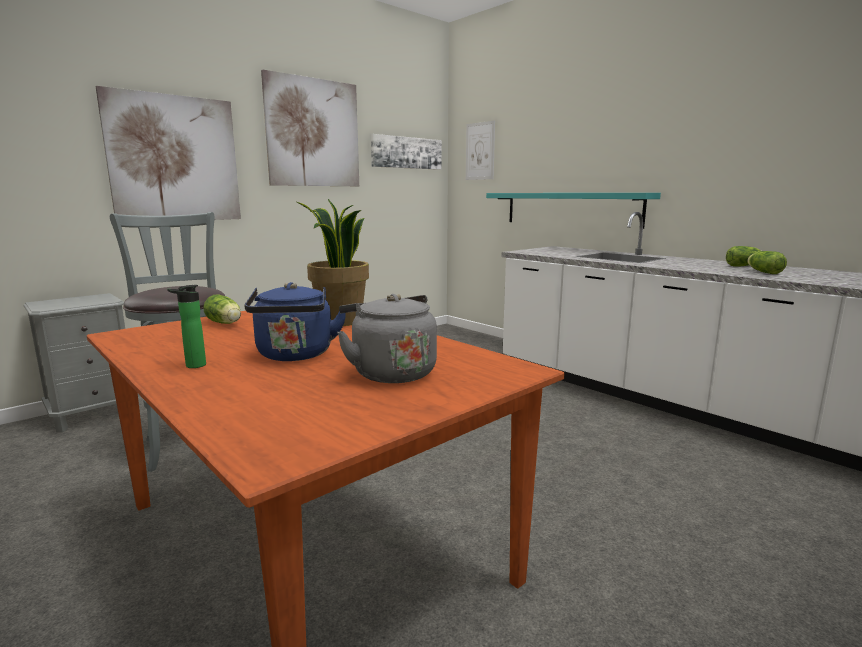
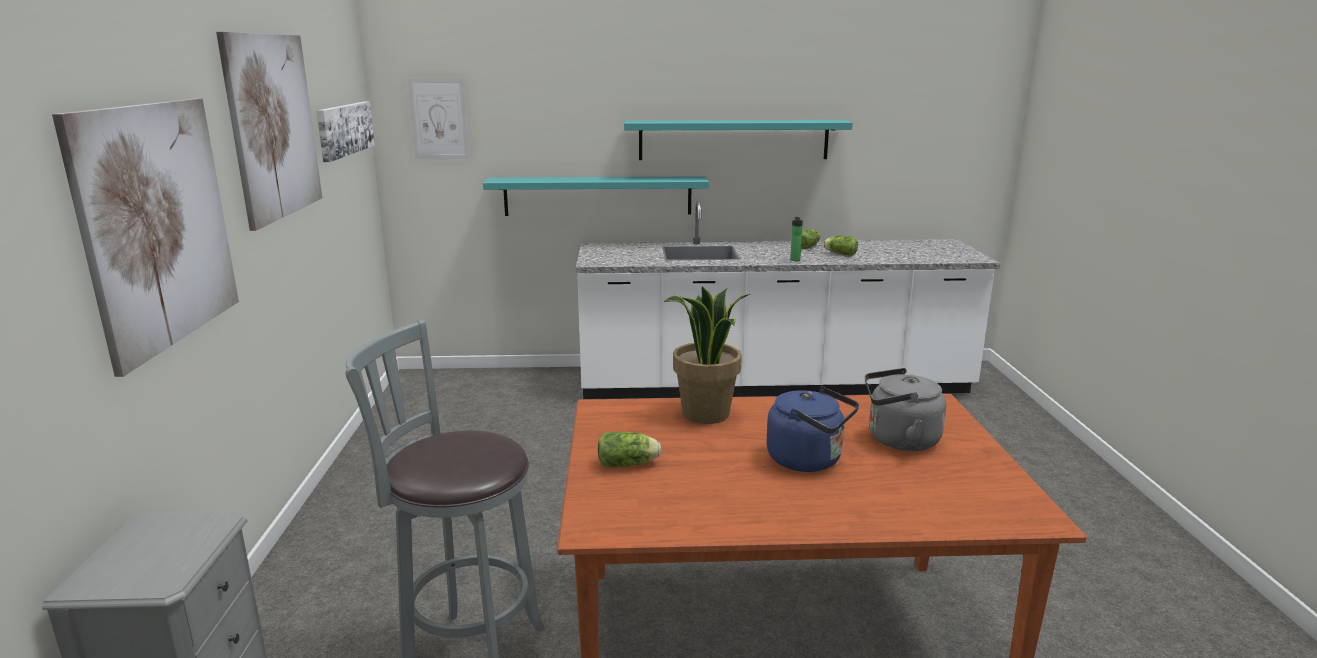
camera: 50 degrees left, 5 degrees up
bottle [167,285,206,368] -> bottle moved to [790,217,803,261]
none -> turquoise shelf [624,120,853,160]

